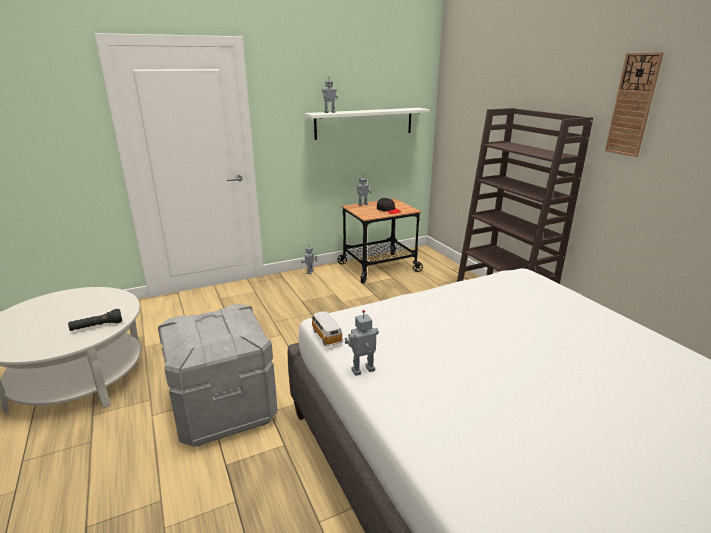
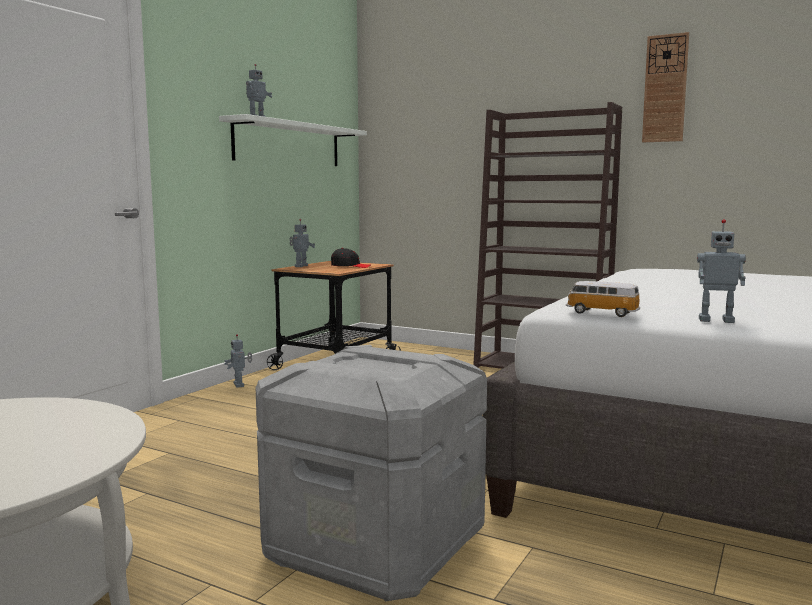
camera: 35 degrees left, 15 degrees down
black flashlight [68,309,122,331] -> none
toy robot [345,310,379,376] -> toy robot turned 105 degrees counterclockwise [697,219,746,323]

